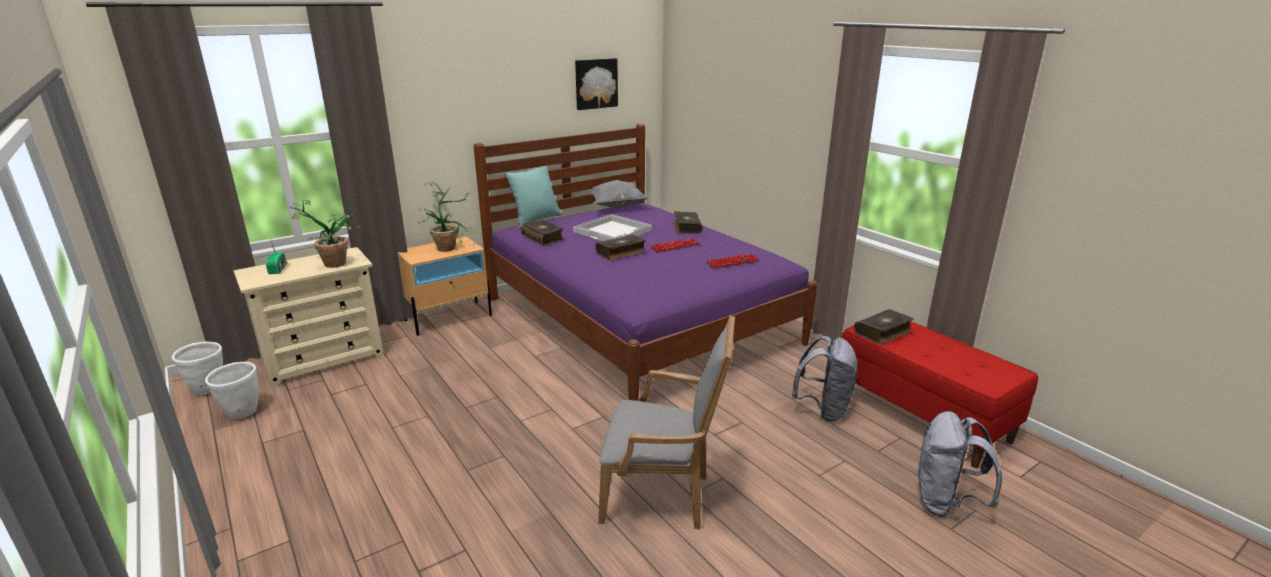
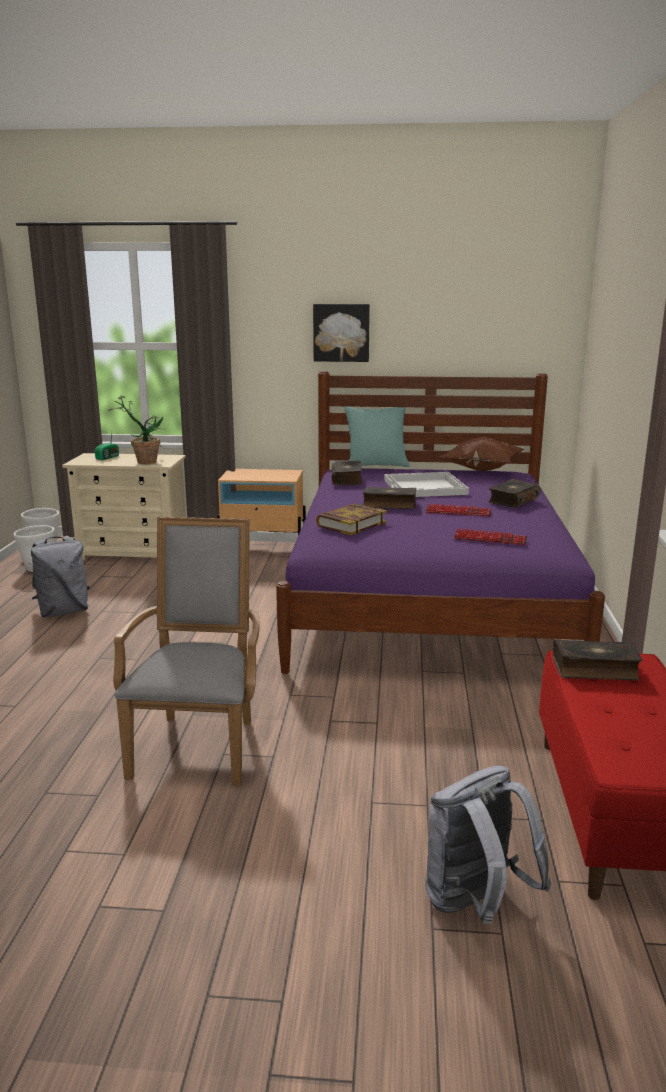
camera: 40 degrees right, 5 degrees down
potted plant [418,183,474,252] -> none
picture [575,58,618,110] -> picture moved to [313,304,370,362]
grey pillow [585,180,650,208] -> brown pillow [439,436,525,471]
grey armchair [598,315,735,529] -> grey armchair turned 135 degrees counterclockwise [113,517,260,786]
grey backpack [792,336,859,422] -> grey backpack moved to [31,536,90,617]
none -> book [316,503,387,535]

